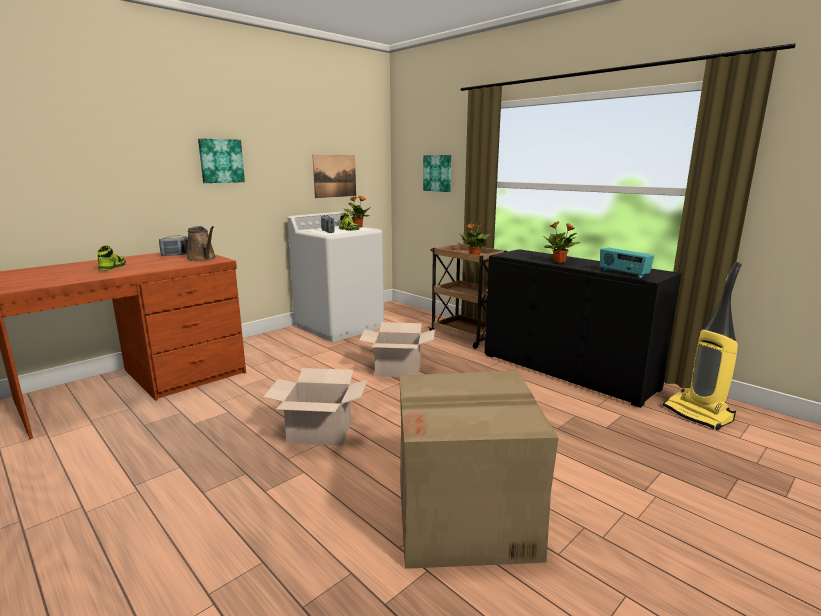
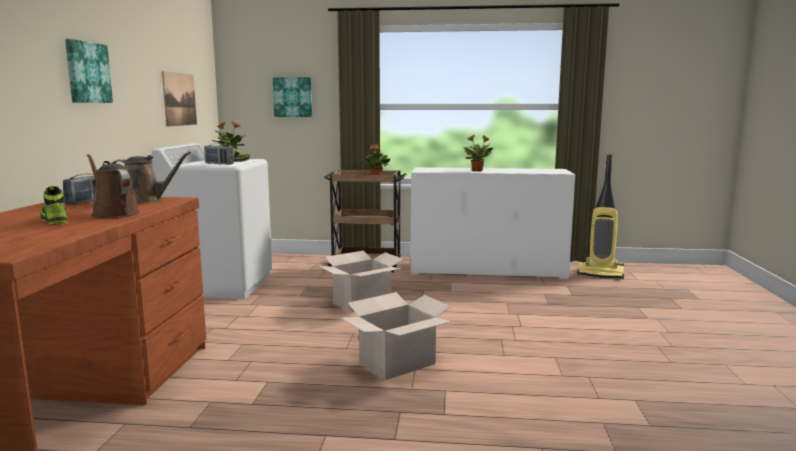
camera: 40 degrees left, 5 degrees down
cardboard box [399,371,559,569] -> none
black cabinet [484,249,682,408] -> white cabinet [411,167,575,279]
radio [600,248,654,278] -> none
none -> brown watering can [87,154,140,218]

